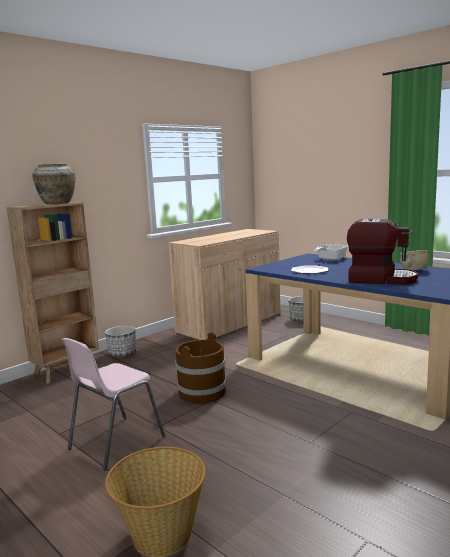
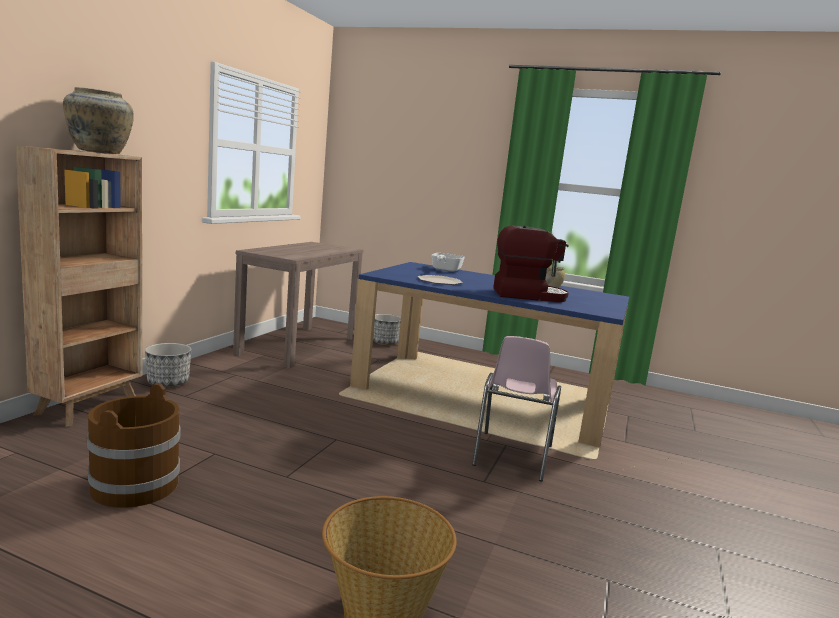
camera: 25 degrees left, 0 degrees up
pink chair [62,338,165,470] -> pink chair moved to [472,336,561,481]
beige cabinet [168,229,280,340] -> brown console table [233,242,363,368]
brown bucket [175,332,226,404] -> brown bucket moved to [87,383,181,508]

